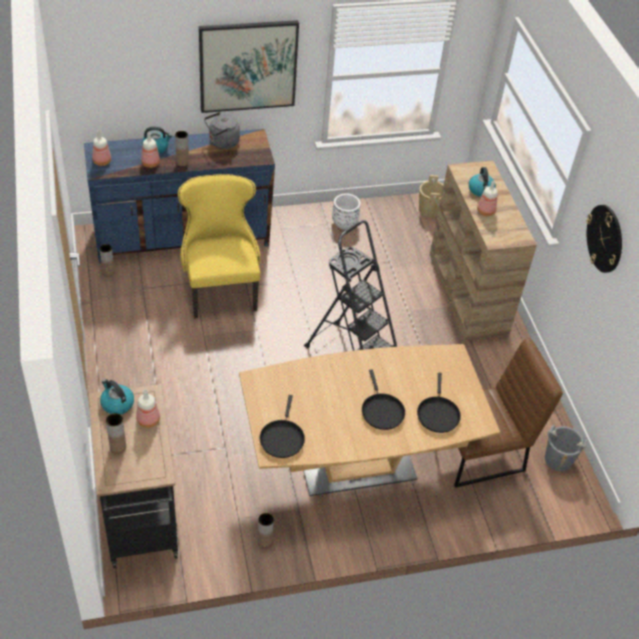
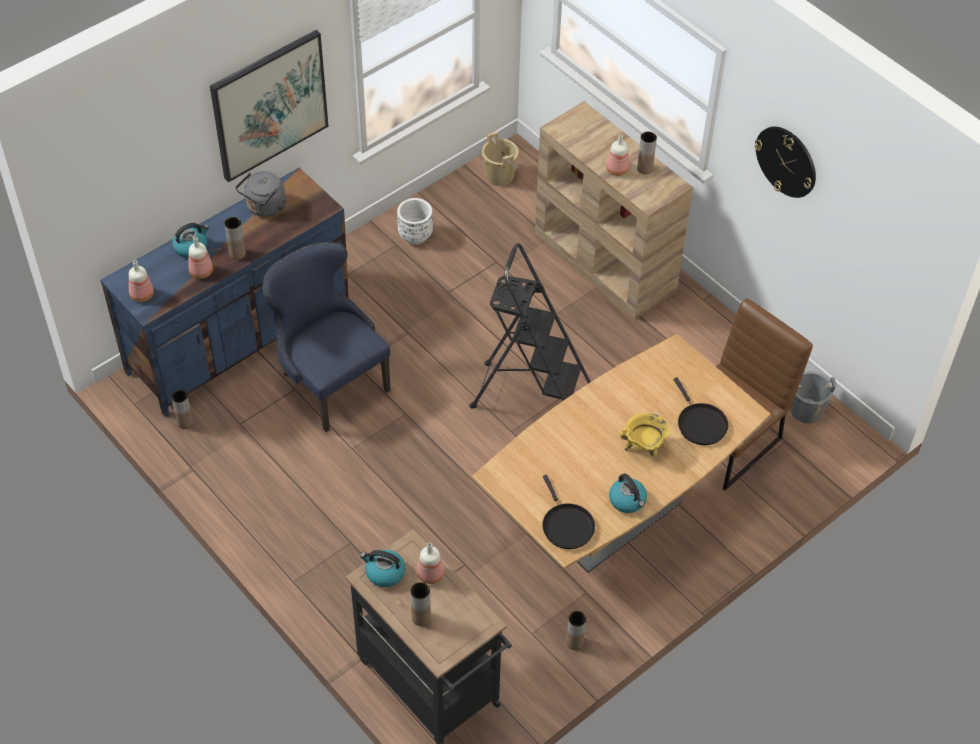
camera: 25 degrees left, 5 degrees up
yellow chair [178,174,260,318] -> blue chair [263,242,391,432]
black frying pan [362,370,405,430] -> yellow cooking pot [620,413,670,456]
kettle [469,167,496,197] -> kettle moved to [609,473,647,513]
none -> brown vase [637,132,657,174]

